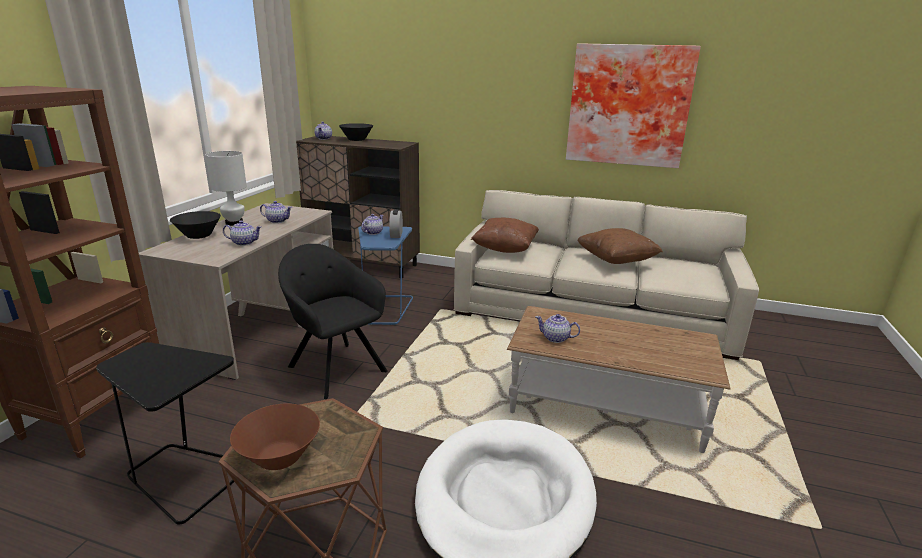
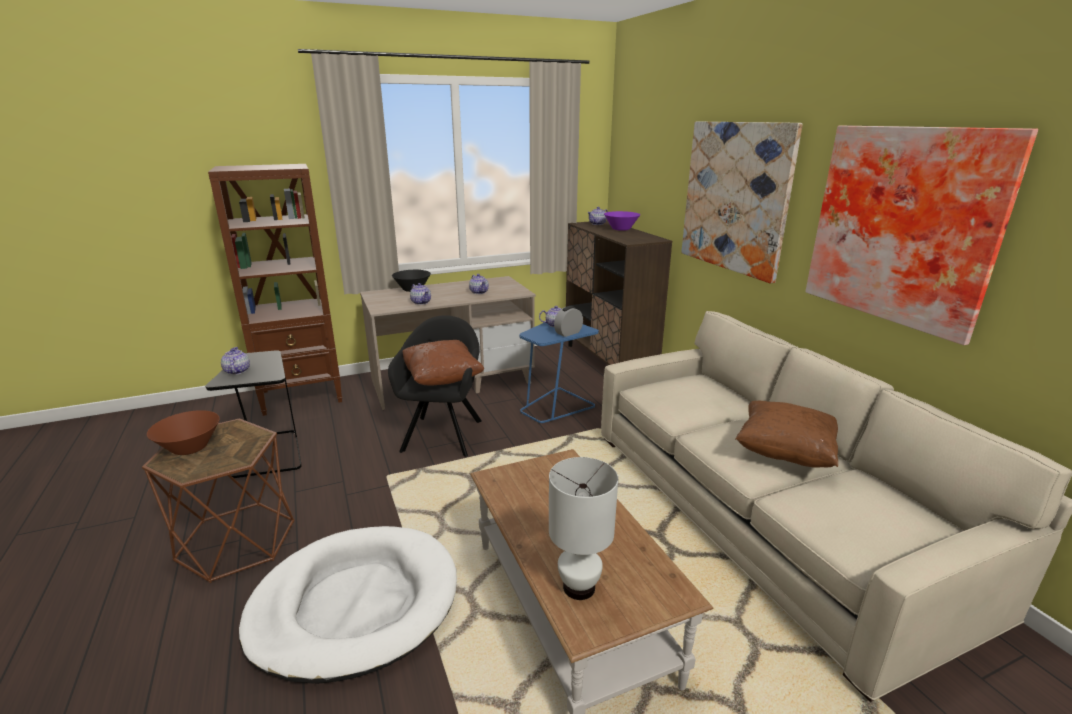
camera: 50 degrees right, 0 degrees up
white table lamp [206,151,247,226] -> white table lamp moved to [549,457,618,600]
black bowl [339,123,373,141] -> purple bowl [604,211,640,231]
brown pillow [471,218,539,253] -> brown pillow moved to [403,340,484,385]
teapot [535,314,580,343] -> teapot moved to [221,347,250,375]
none -> picture [681,122,803,283]

